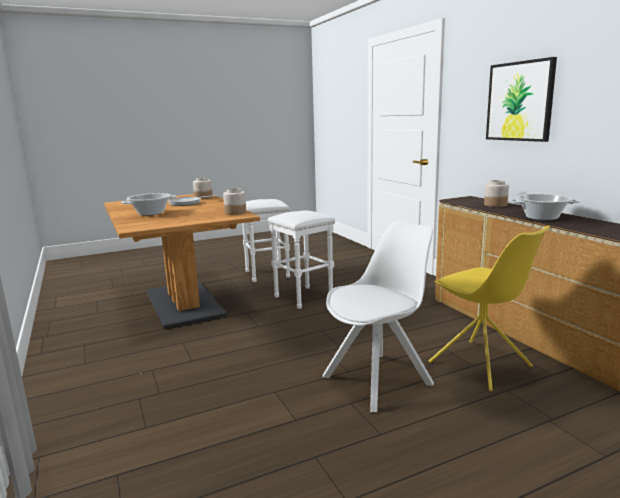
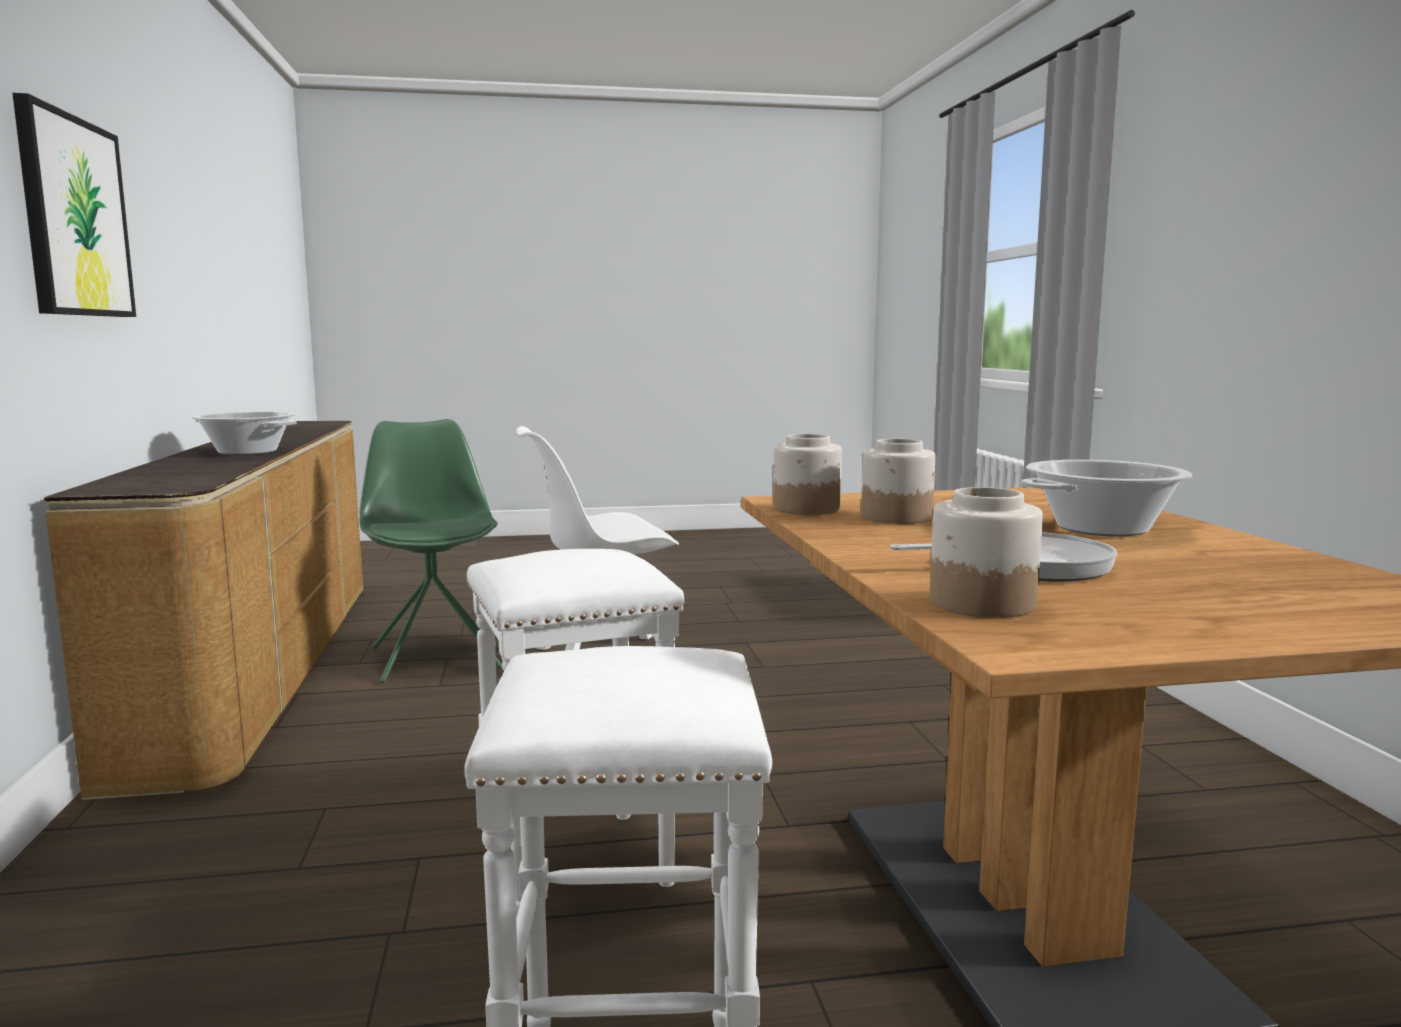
camera: 165 degrees left, 5 degrees down
yellow chair [429,225,550,391] -> green chair [359,419,502,683]
jar [484,180,509,207] -> jar moved to [861,439,935,524]

